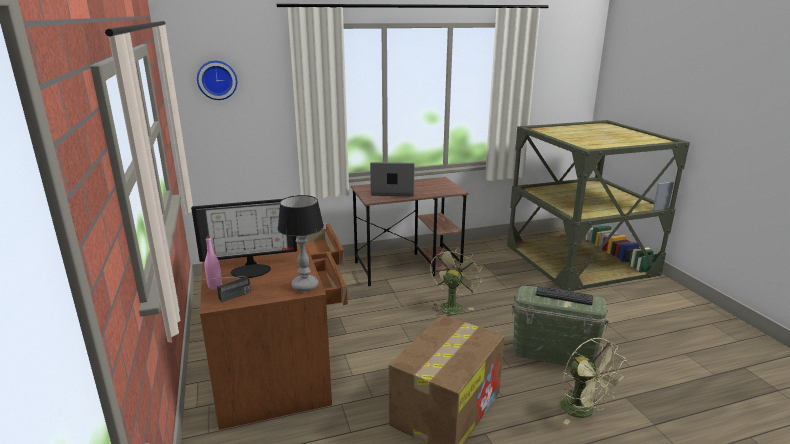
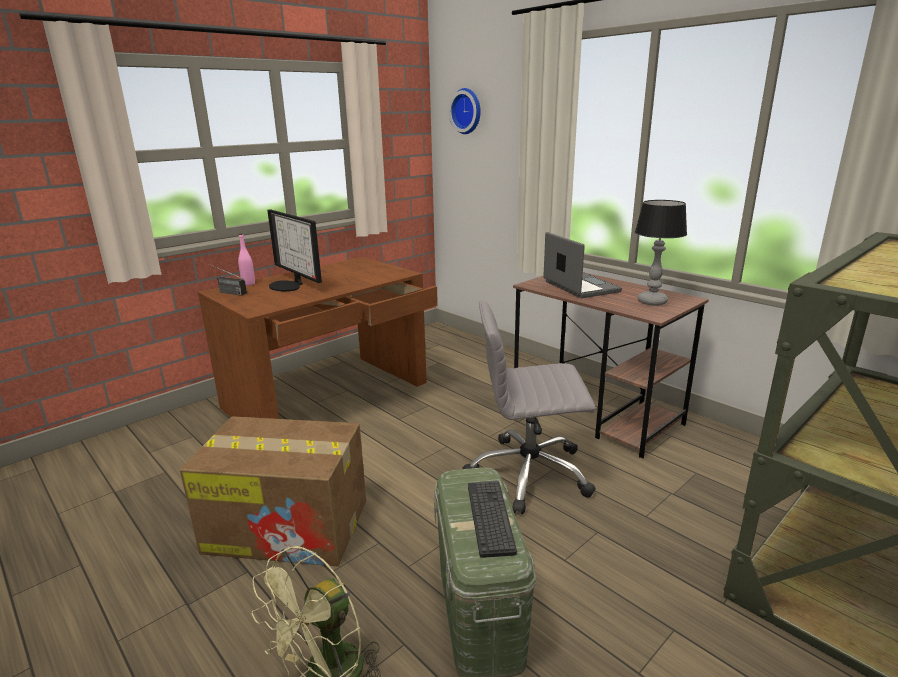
camera: 65 degrees right, 0 degrees up
table lamp [278,195,324,291] -> table lamp moved to [635,200,687,306]
green fan [430,247,482,317] -> grey office chair [462,300,596,514]

